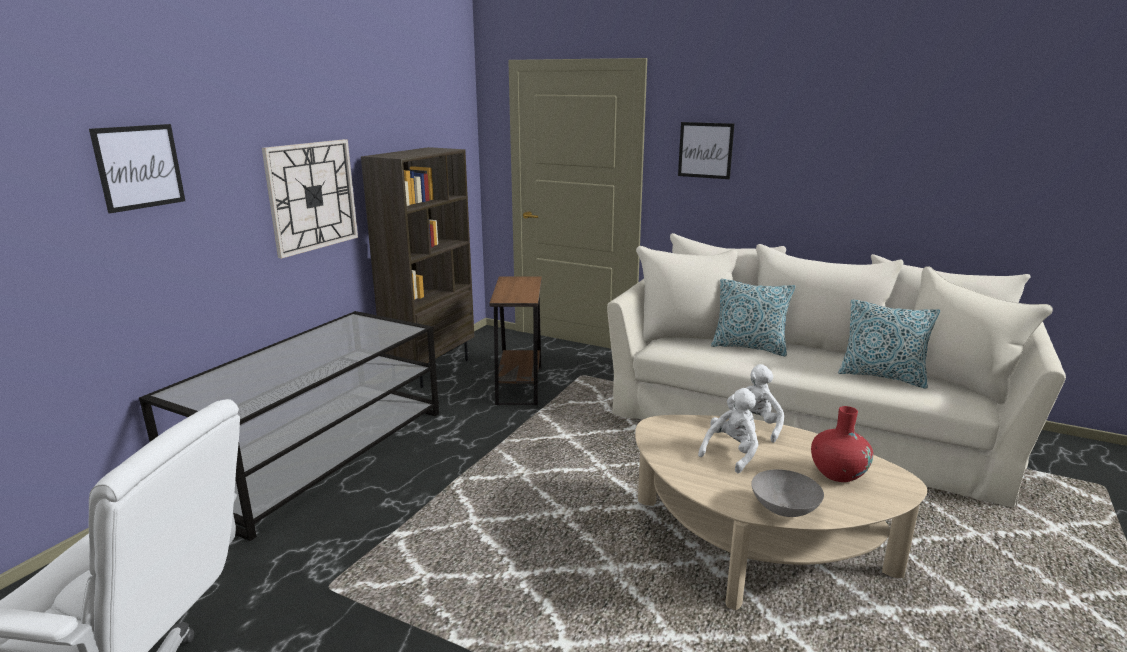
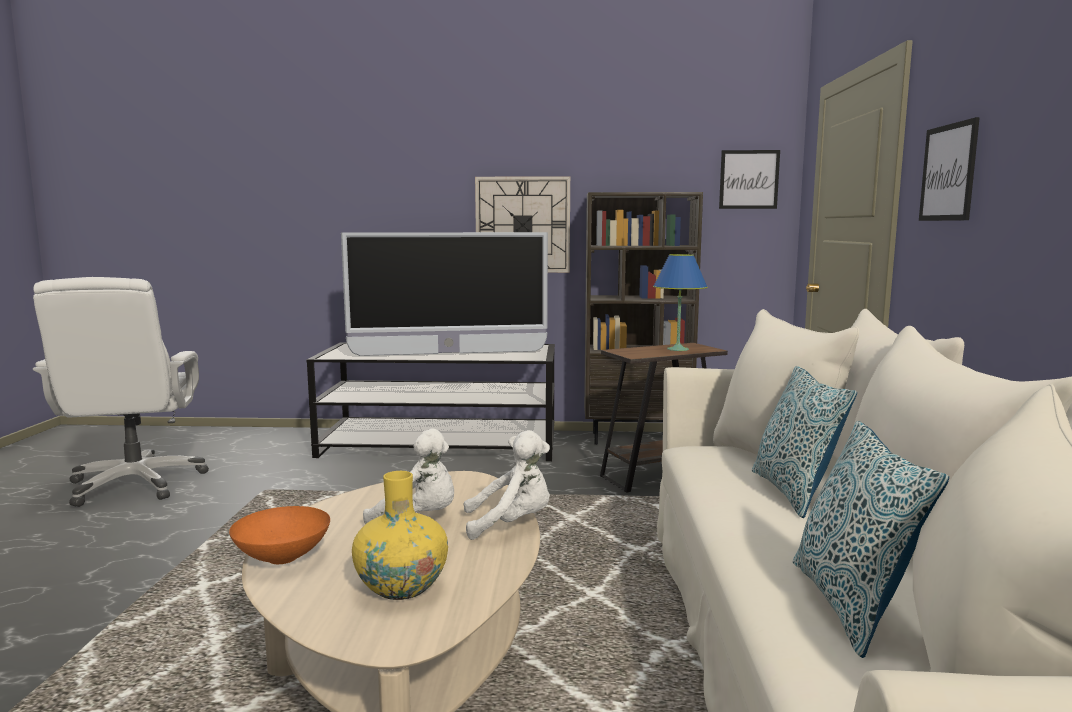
camera: 65 degrees right, 10 degrees down
picture [89,124,185,213] -> picture moved to [719,150,780,209]
grey bowl [751,469,824,517] -> orange bowl [229,506,330,564]
red vase [811,406,873,482] -> yellow vase [352,471,448,600]
none -> television [341,232,548,356]
none -> blue table lamp [653,254,708,351]

